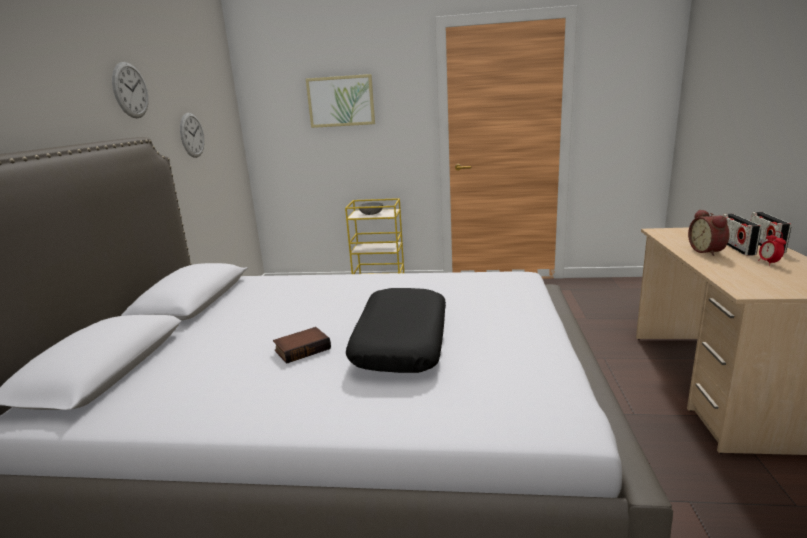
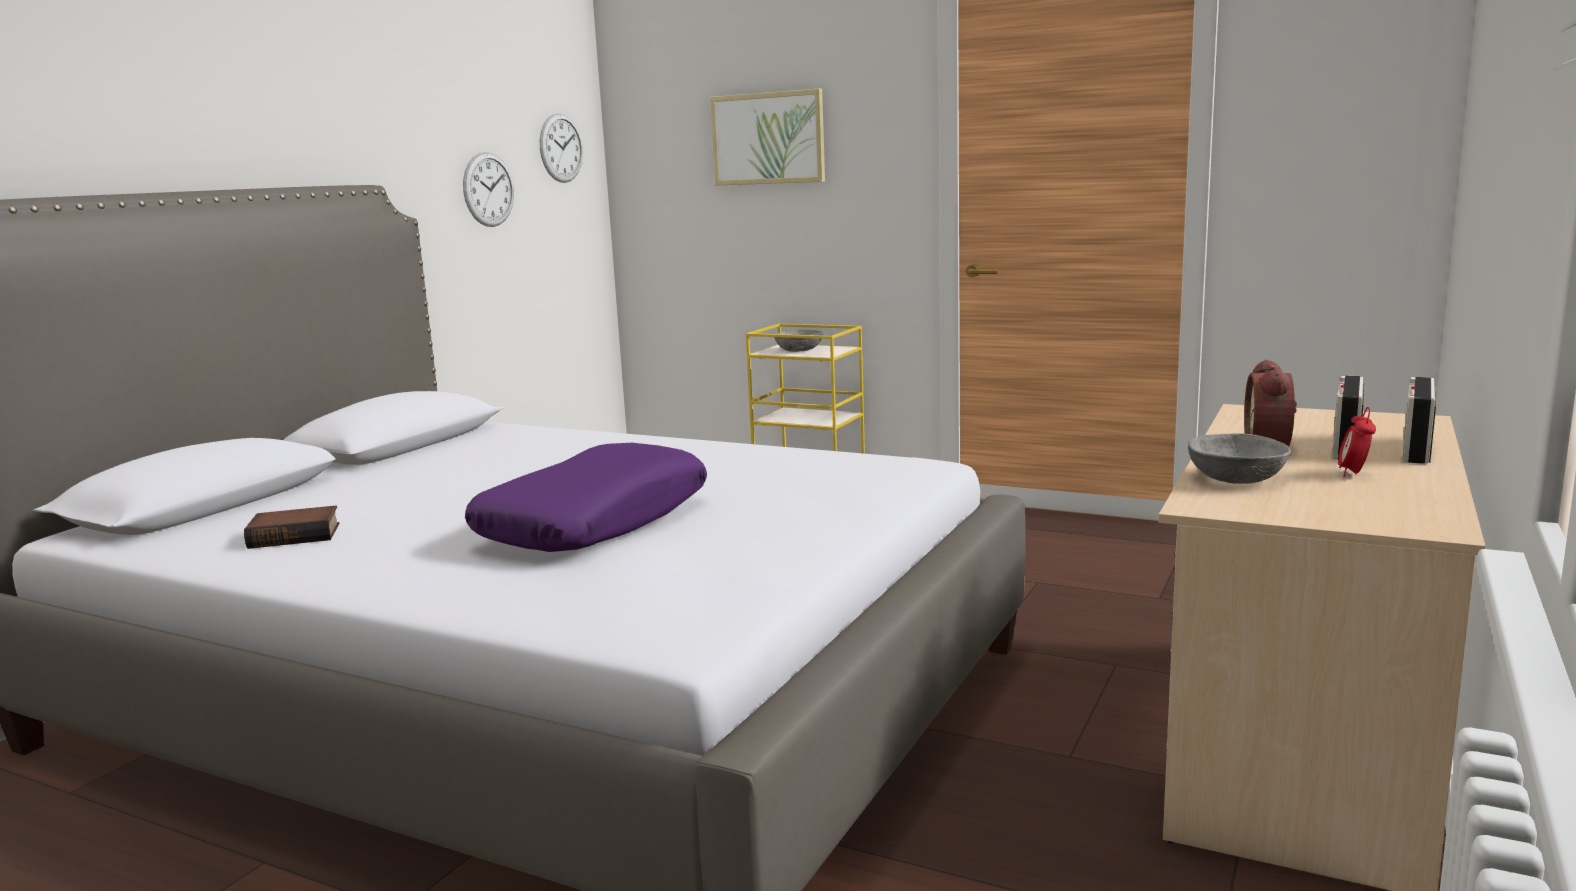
camera: 20 degrees right, 5 degrees down
wall clock [112,62,149,118] -> wall clock moved to [540,113,583,183]
book [273,327,331,363] -> book moved to [244,506,340,549]
black pillow [346,288,446,373] -> purple pillow [465,443,707,552]
none -> grey bowl [1188,433,1291,484]

